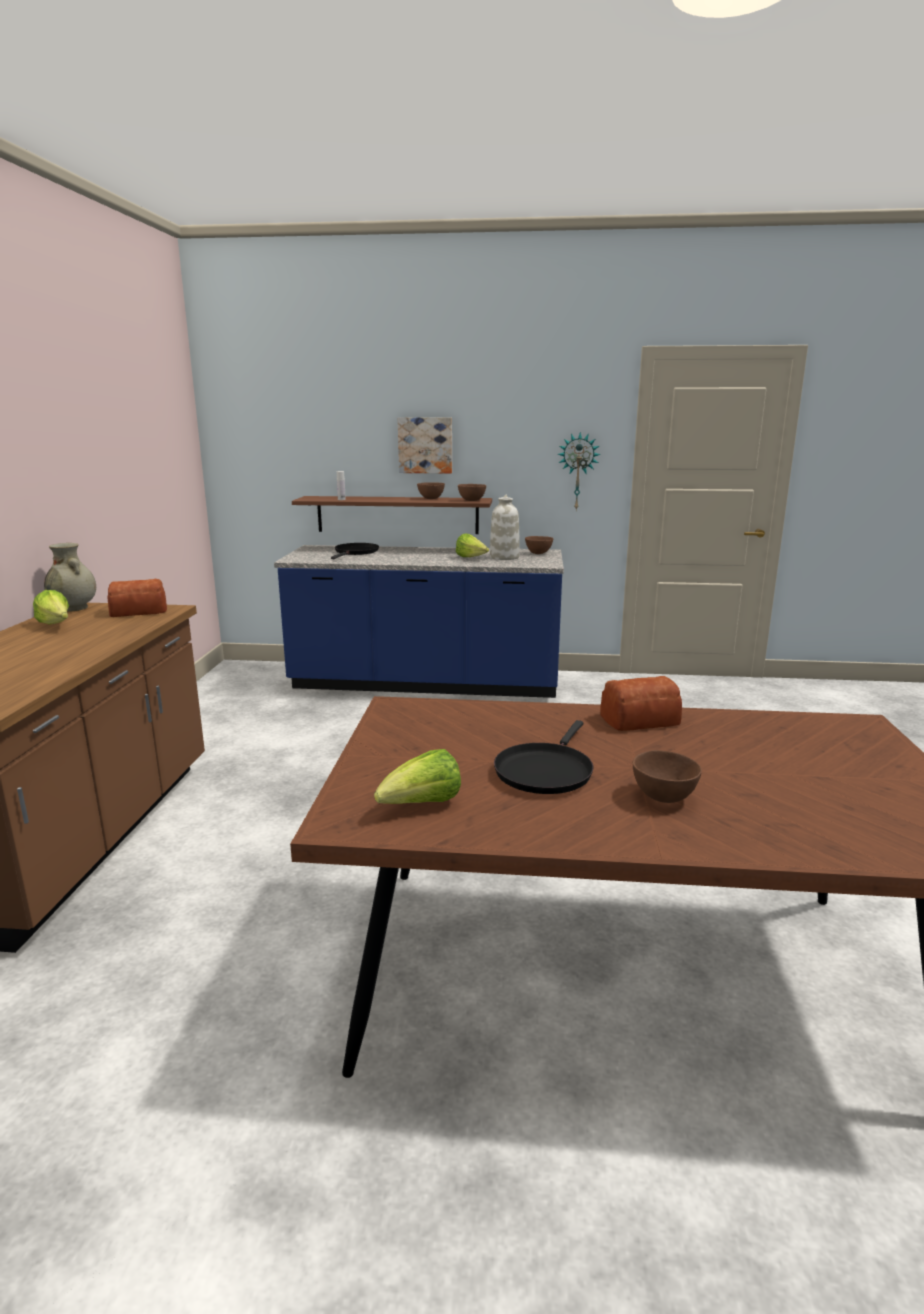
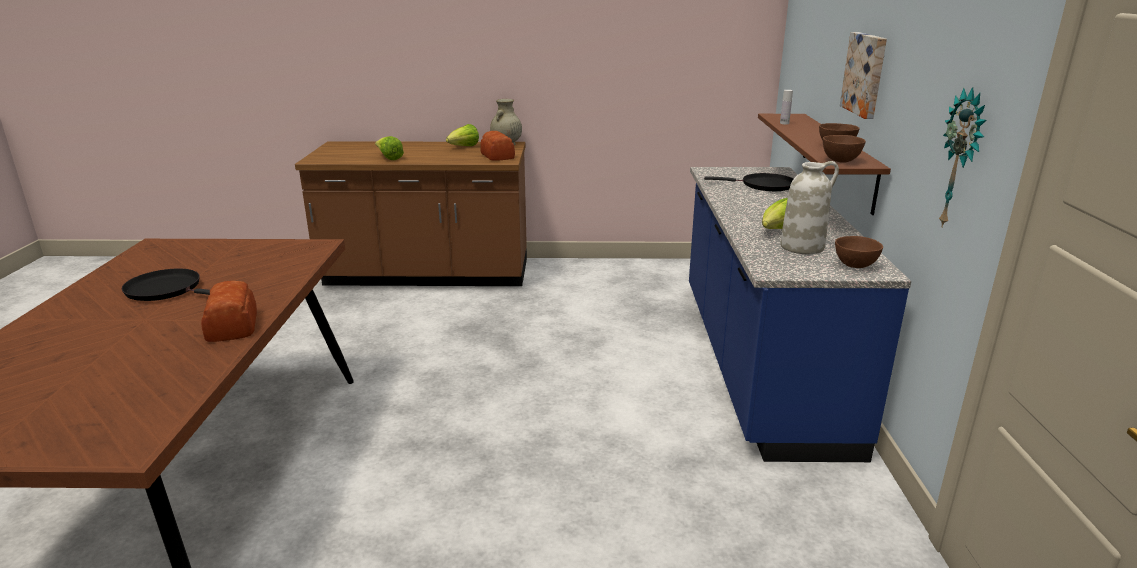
camera: 85 degrees right, 5 degrees up
lettuce [374,749,461,804] -> lettuce moved to [375,136,404,160]
brown bowl [633,750,702,803] -> none

